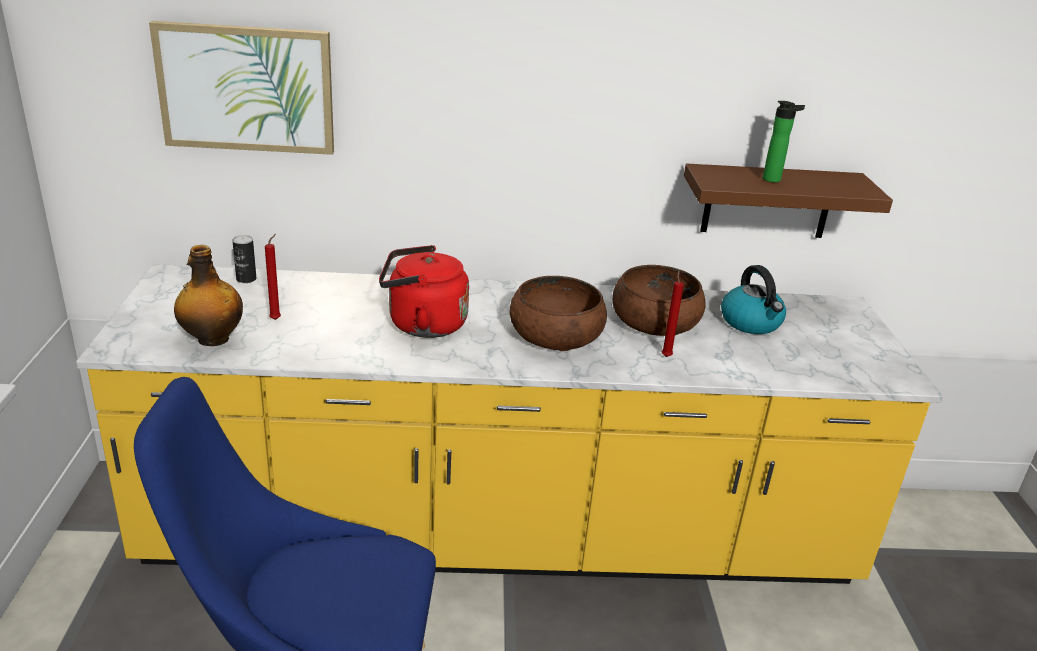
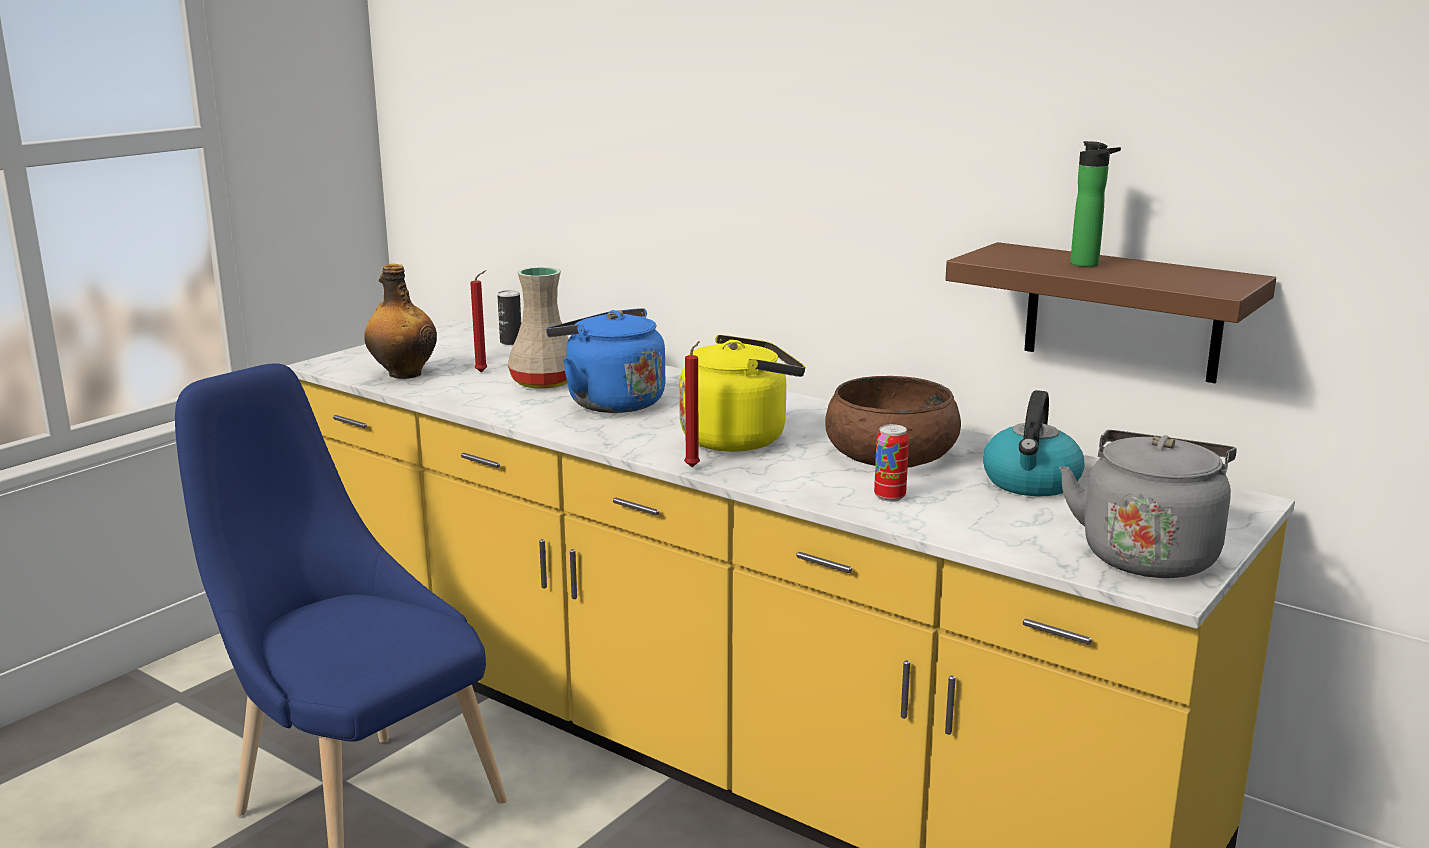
camera: 40 degrees right, 10 degrees down
picture [149,21,334,155] -> none
red kettle [379,245,469,338] -> blue kettle [546,308,665,413]
brown bowl [510,276,607,351] -> yellow kettle [679,335,805,452]
red candle [662,270,684,357] -> red candle moved to [684,341,700,467]
none -> beige vase [508,267,569,389]
none -> can [874,424,909,502]
none -> grey kettle [1059,430,1236,578]

